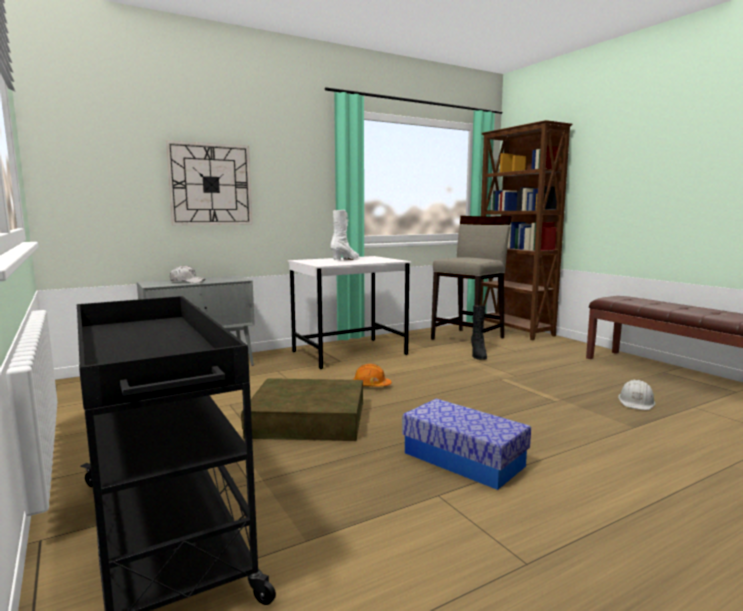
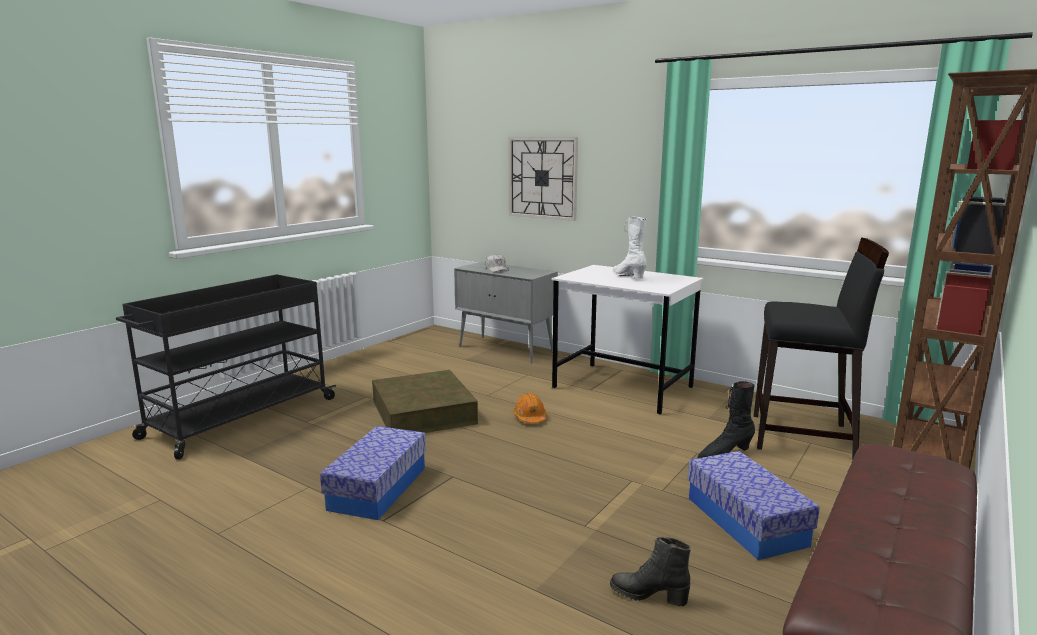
camera: 65 degrees right, 5 degrees up
white boot [330,210,360,260] -> white boot turned 120 degrees counterclockwise [613,216,647,278]
beige stool [431,216,511,340] -> black stool [754,237,889,460]
white hard hat [618,379,655,410] -> black boot [610,537,691,606]
none -> storage box [688,451,820,560]

